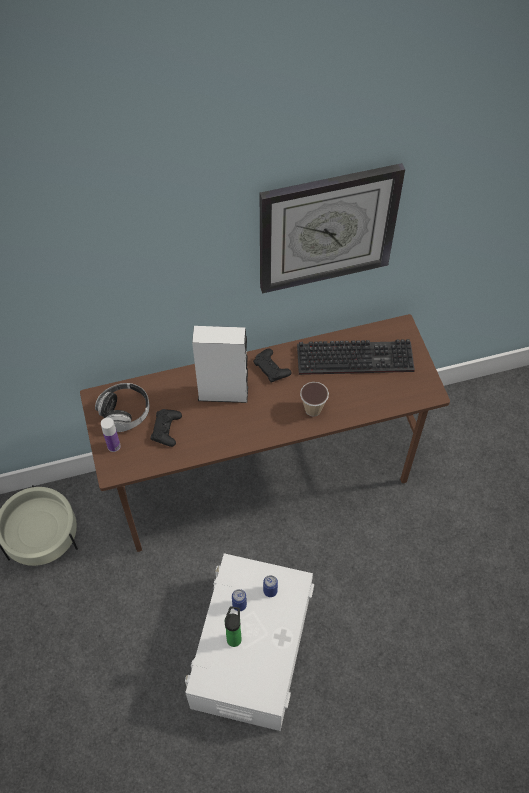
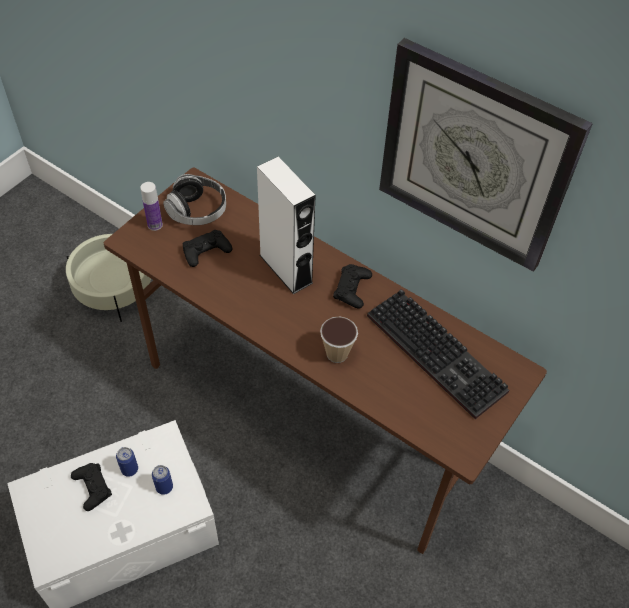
camera: 50 degrees right, 5 degrees down
bottle [225,606,242,647] -> black game controller [71,463,112,511]

